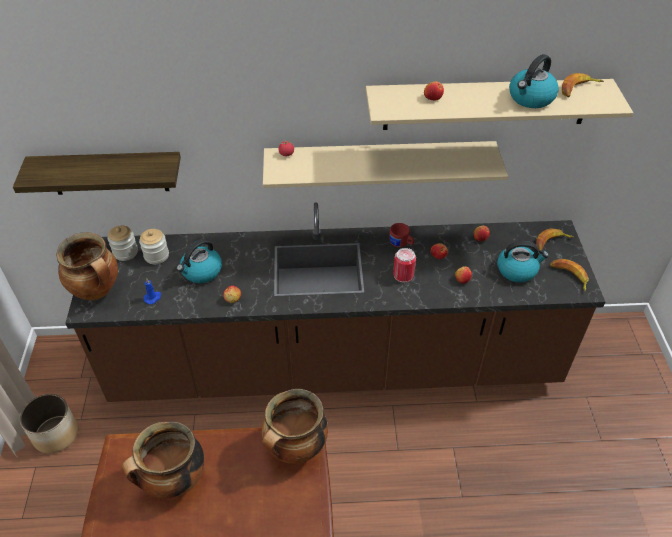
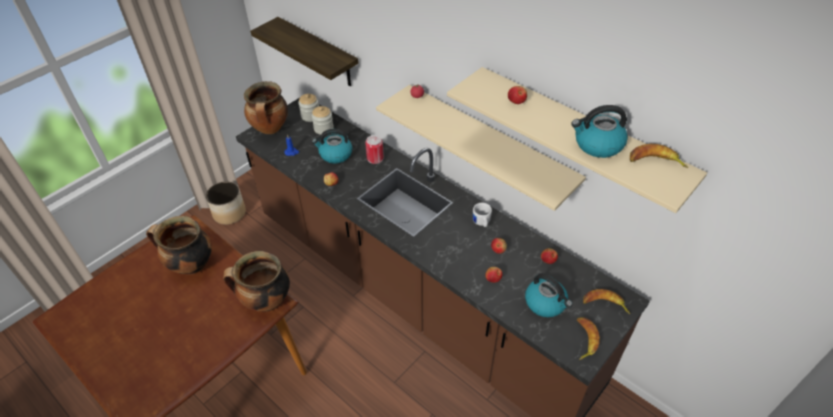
camera: 45 degrees right, 0 degrees up
red mug [390,223,414,248] -> white mug [473,203,492,227]
can [393,248,416,283] -> can moved to [365,135,384,164]

